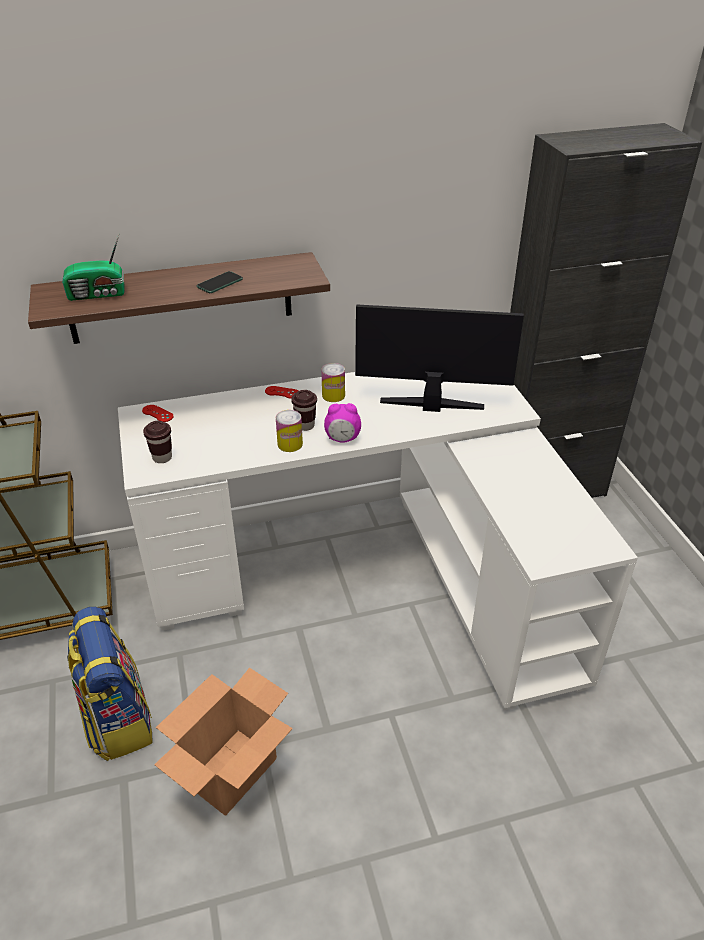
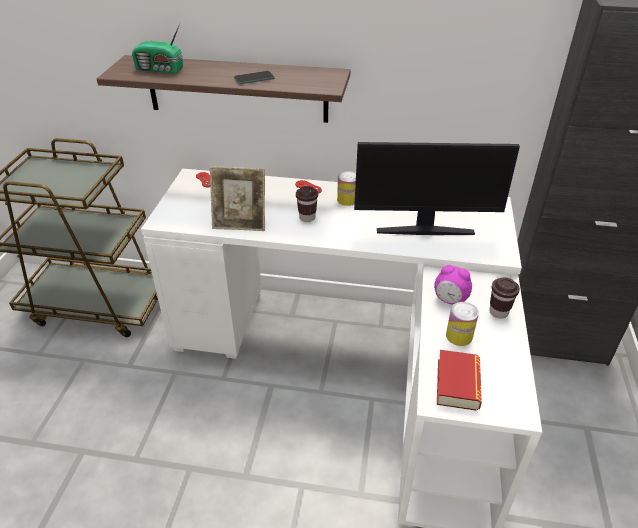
camera: 25 degrees right, 0 degrees up
backpack [67,606,153,761] -> none
brown cup [143,421,172,463] -> brown cup moved to [489,277,520,319]
cardboard box [154,667,293,816] -> none
can [276,410,303,452] -> can moved to [446,302,479,346]
alarm clock [324,403,361,443] -> alarm clock moved to [434,265,472,304]
monitor [355,305,524,412] -> monitor turned 150 degrees clockwise [354,142,520,235]
none -> picture frame [210,166,265,231]
none -> book [437,350,482,411]

